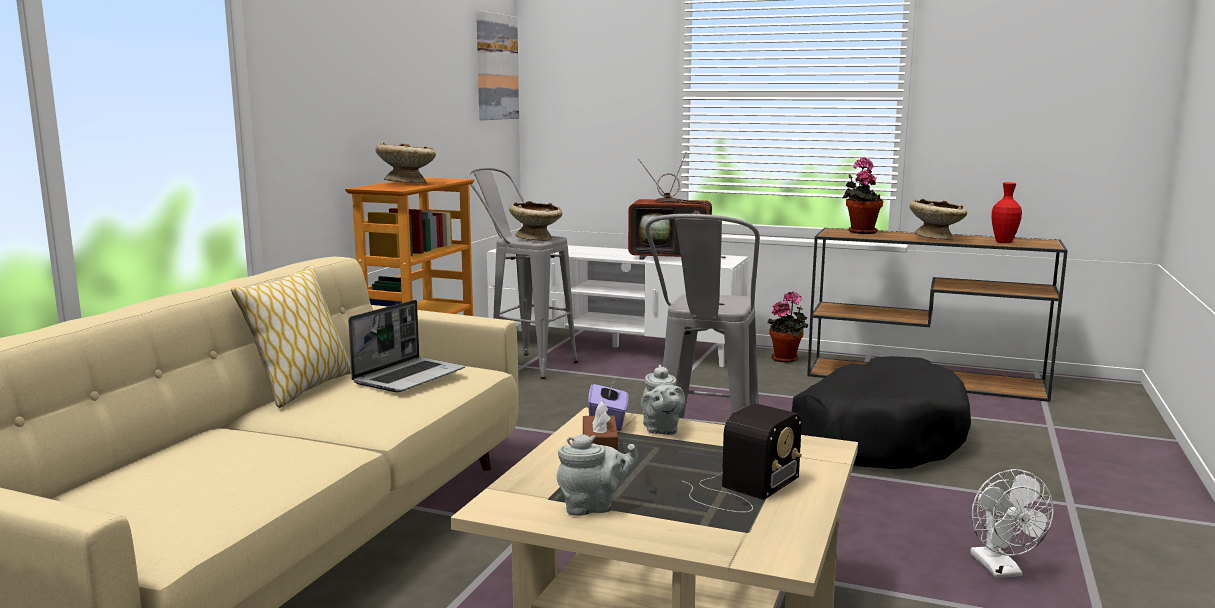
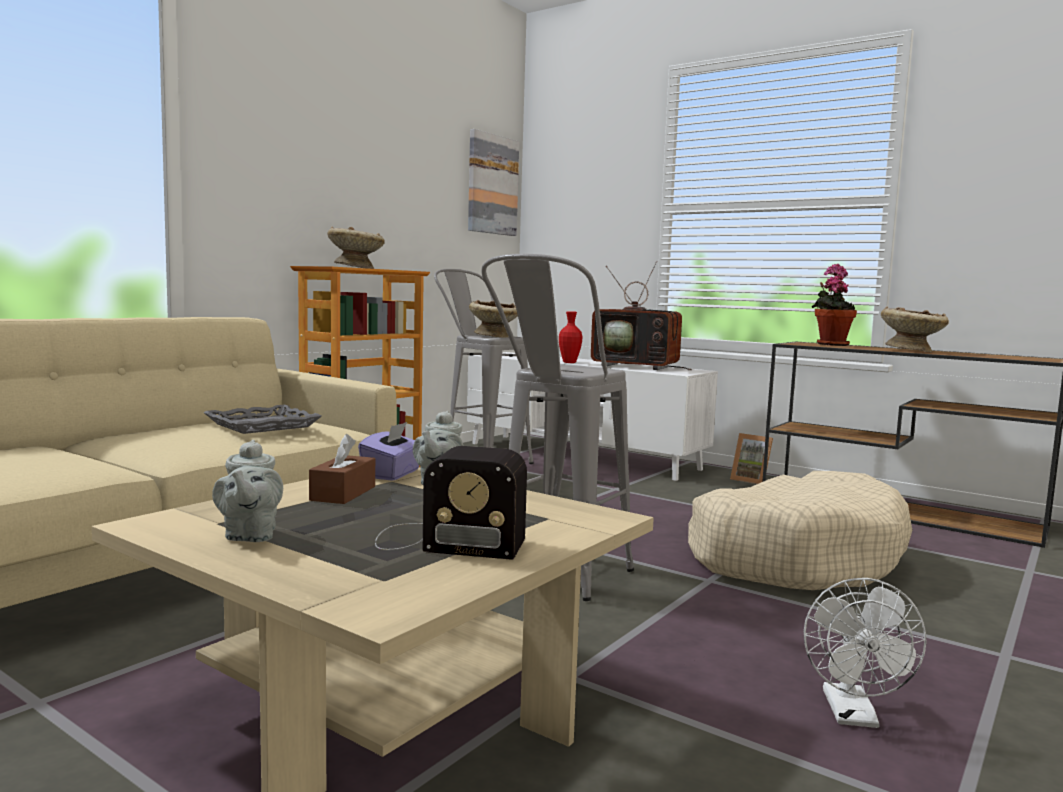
camera: 15 degrees right, 5 degrees down
pillow [231,265,351,408] -> none
laptop [348,300,465,393] -> grey tray [203,405,322,434]
grey teapot [557,434,638,516] -> grey teapot turned 75 degrees clockwise [212,440,283,542]
radio [682,403,802,513] -> radio turned 45 degrees clockwise [375,446,527,560]
potted plant [767,291,808,362] -> picture frame [730,433,773,484]
black dog bed [791,356,971,469] -> beige dog bed [688,471,912,590]
red vase [991,182,1022,243] -> red vase moved to [559,311,583,363]

